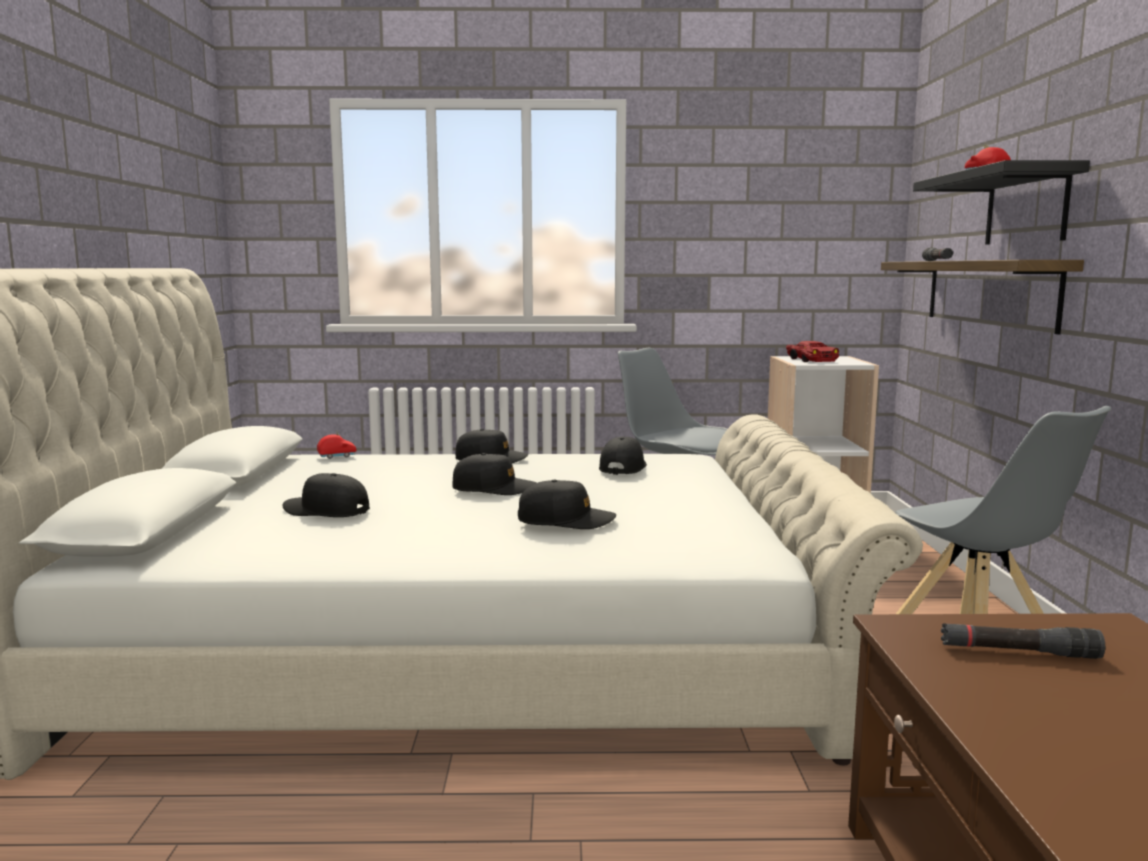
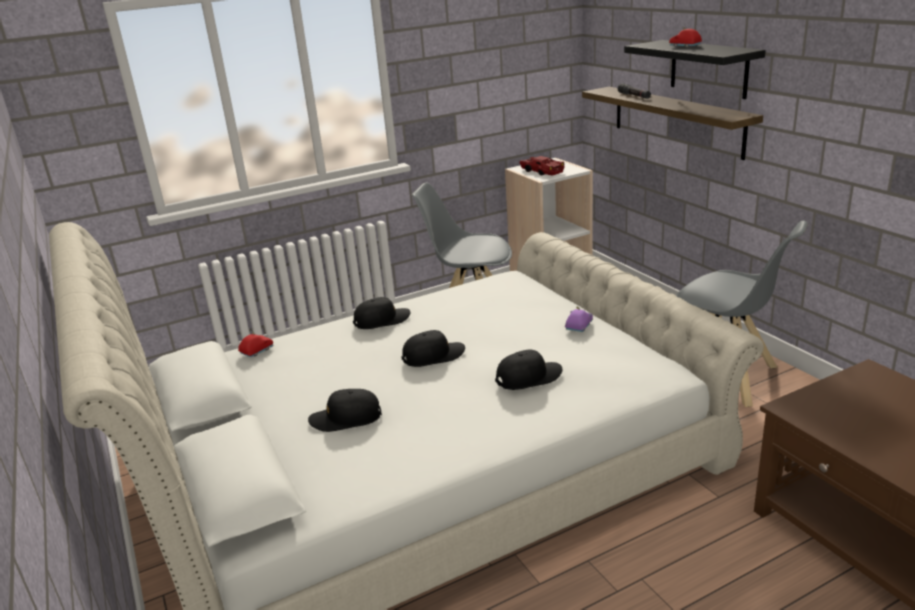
camera: 25 degrees left, 15 degrees up
black cap [599,437,647,475] -> none
black flashlight [941,623,1105,659] -> none
none -> purple toy car [565,306,593,332]

